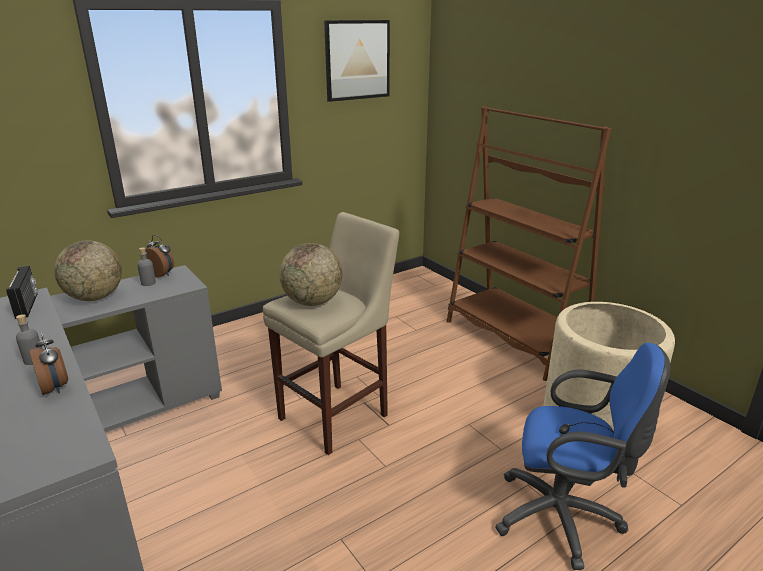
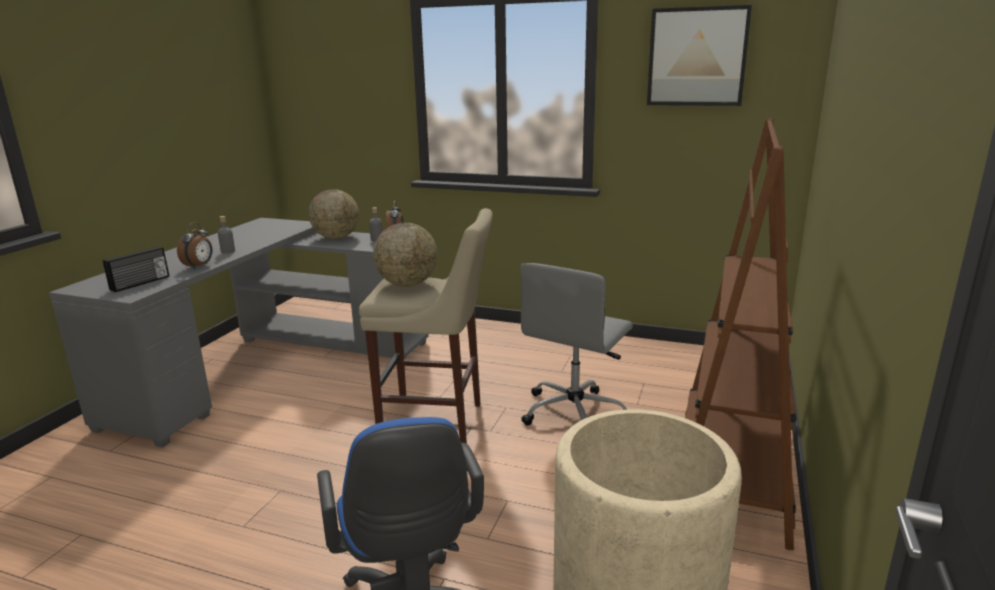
camera: 55 degrees right, 5 degrees down
radio [6,266,38,319] -> radio moved to [103,246,169,292]
none -> grey office chair [520,263,633,425]

